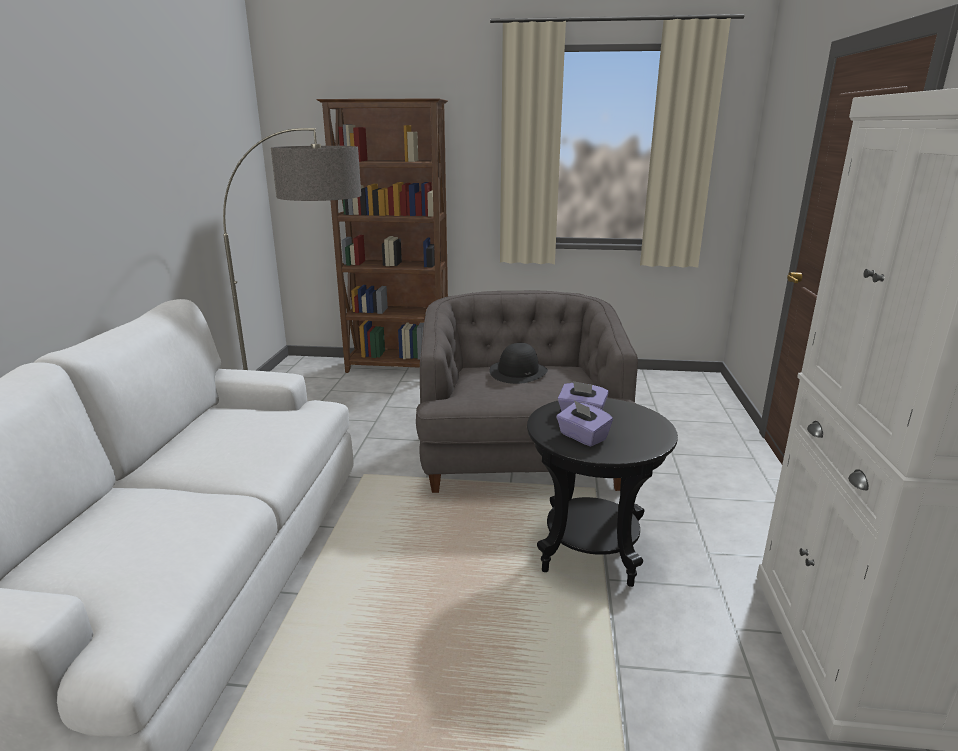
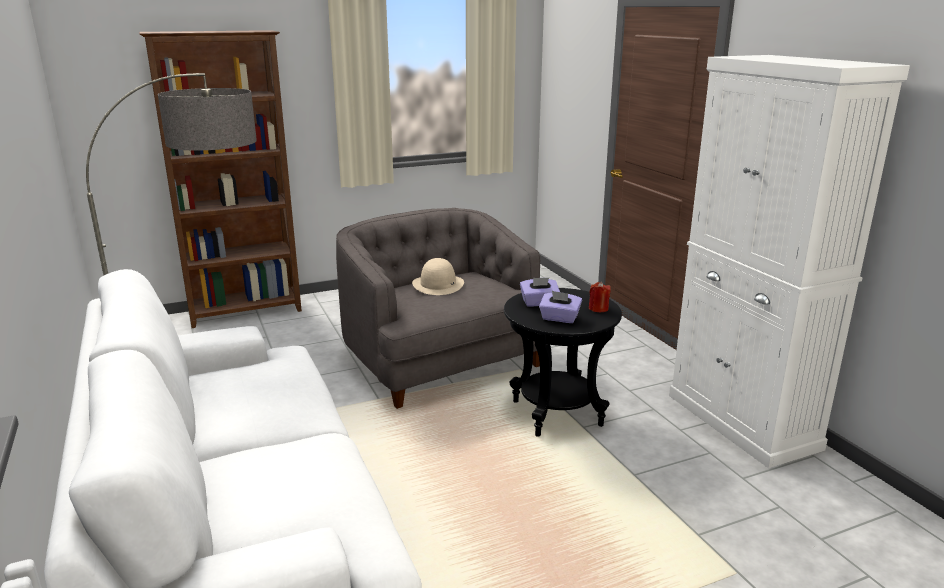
camera: 30 degrees left, 0 degrees up
black hat [489,343,548,384] -> beige hat [412,258,464,295]
none -> red candle [589,282,611,312]

